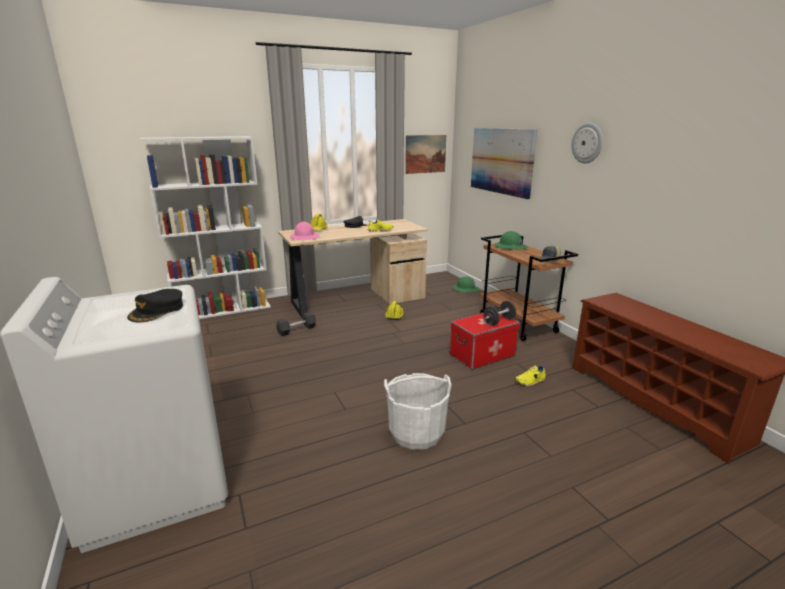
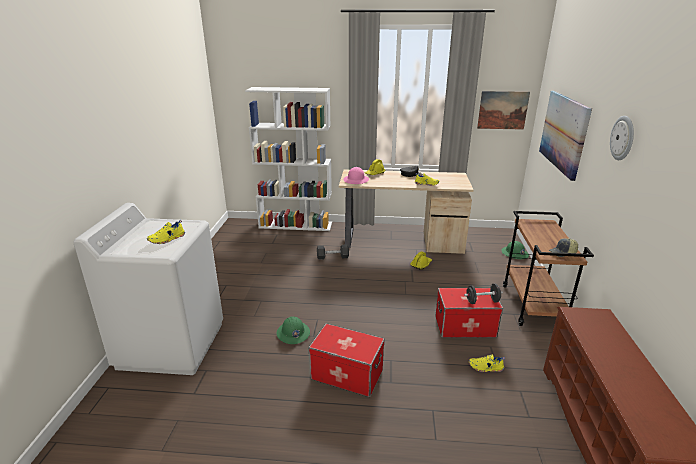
camera: 30 degrees right, 5 degrees up
black cap [127,289,183,322] -> yellow shoe [147,220,185,244]
white bucket [384,373,452,450] -> storage box [309,323,385,397]
green hard hat [494,231,527,250] -> green hard hat moved to [277,316,310,344]

